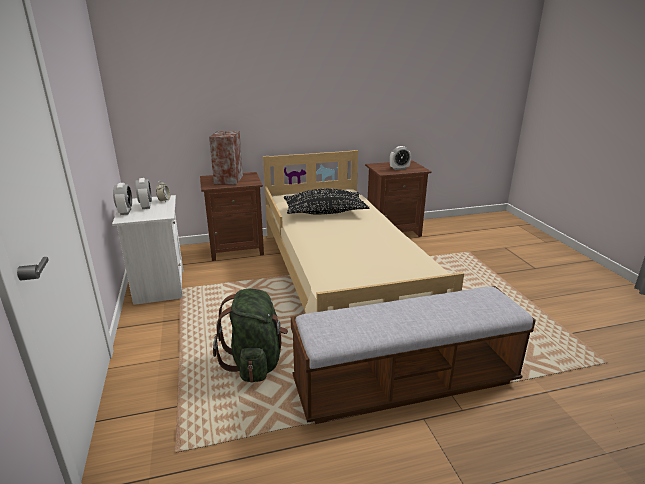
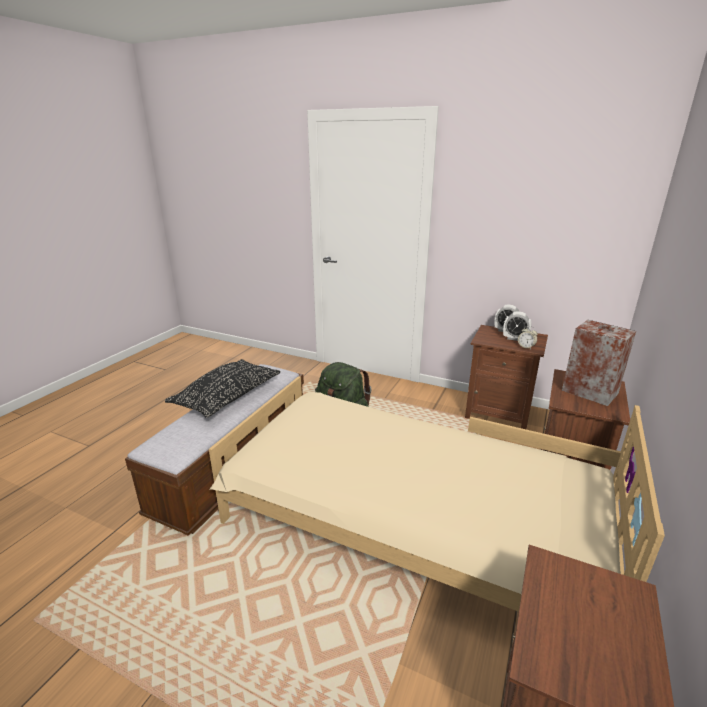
camera: 130 degrees right, 0 degrees up
white nightstand [112,195,184,305] -> brown nightstand [465,325,548,429]
black pillow [284,189,369,214] -> black pillow moved to [165,359,281,418]
alarm clock [390,146,411,170] -> none

